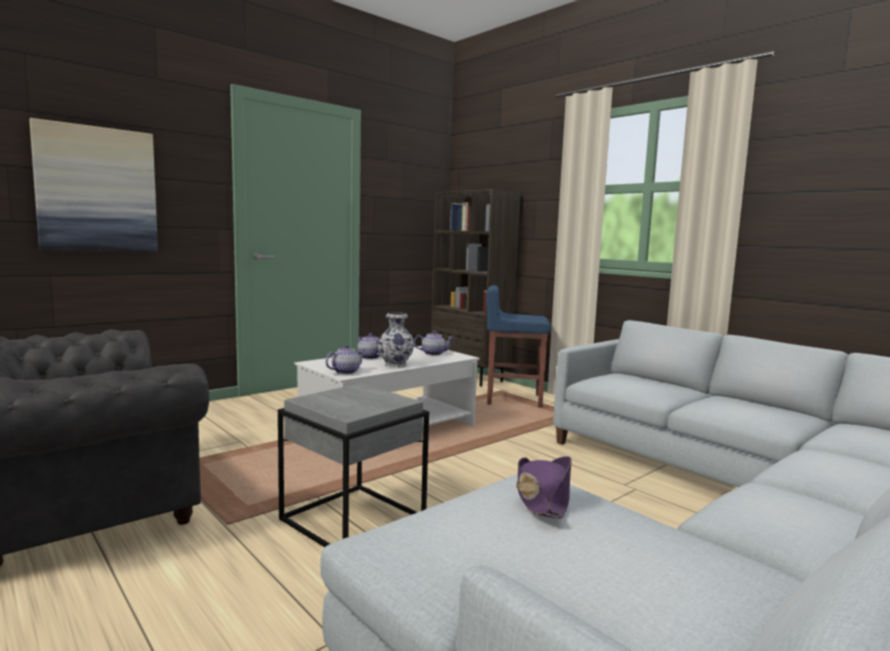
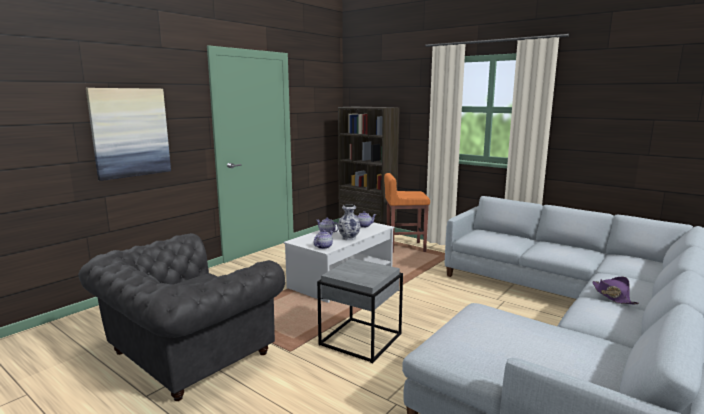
camera: 10 degrees left, 5 degrees up
blue stool [486,285,551,408] -> orange stool [384,173,430,253]
purple hat [516,456,572,518] -> purple hat moved to [592,277,639,304]

